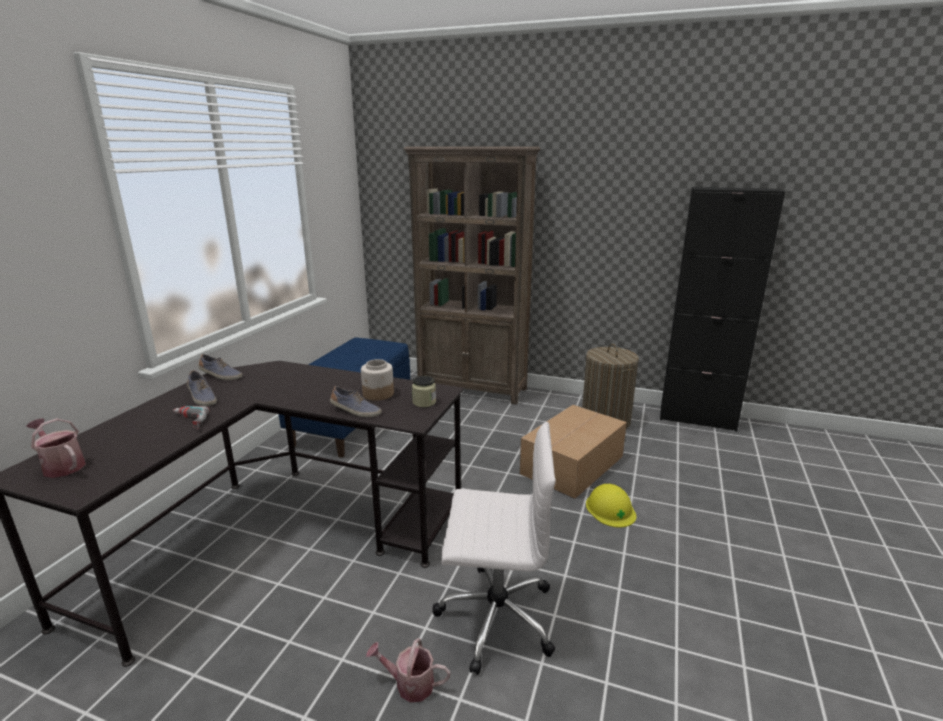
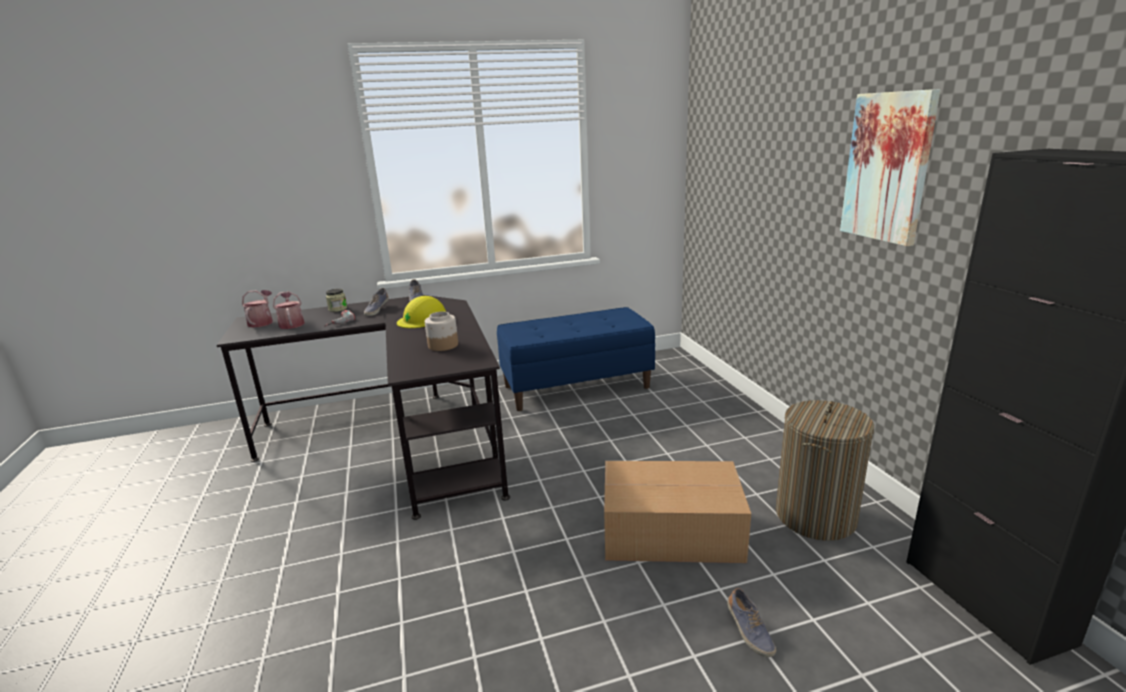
camera: 55 degrees right, 0 degrees up
shoe [330,386,382,417] -> shoe moved to [727,588,776,658]
watering can [366,638,450,703] -> watering can moved to [273,291,304,329]
brown bookcase [404,147,540,405] -> none
jar [412,376,436,407] -> jar moved to [326,289,347,312]
white office chair [432,422,556,675] -> none
yellow hard hat [586,484,636,528] -> yellow hard hat moved to [397,296,446,328]
none -> picture [840,89,941,246]

